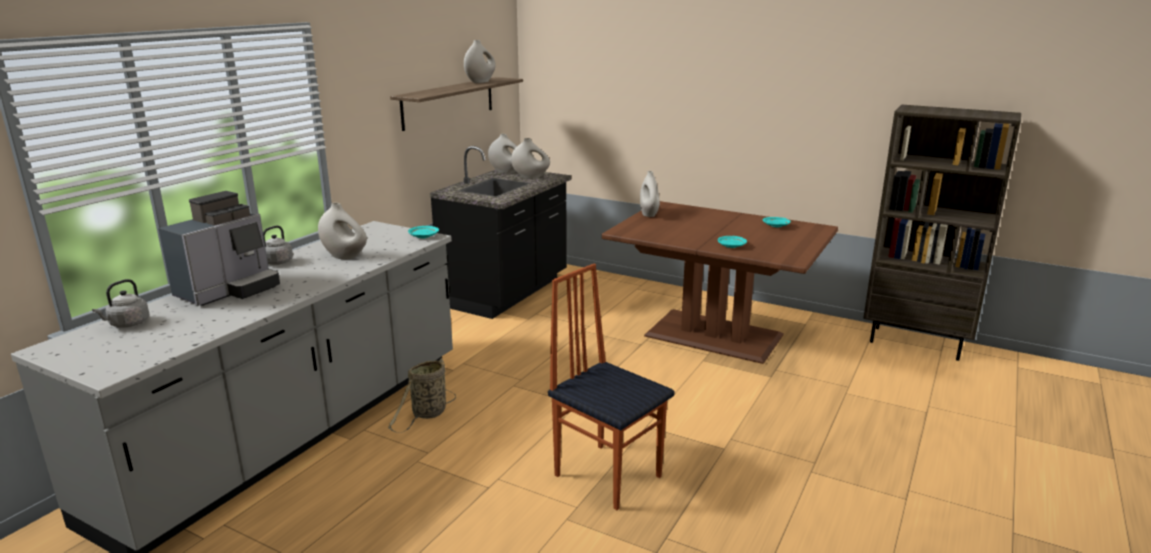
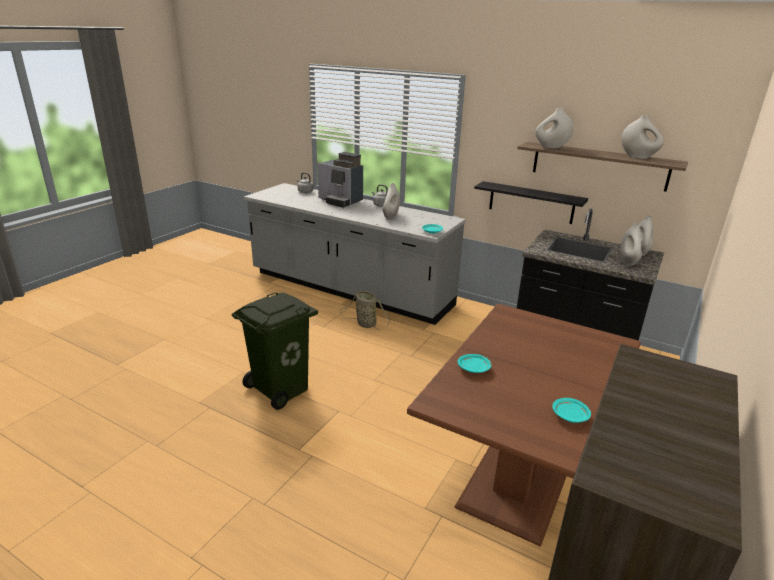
camera: 90 degrees right, 5 degrees up
chair [548,264,675,510] -> green trash can [232,292,318,410]
white vase [640,171,660,217] -> white vase moved to [535,108,573,148]
none -> black shelf [474,181,588,224]

